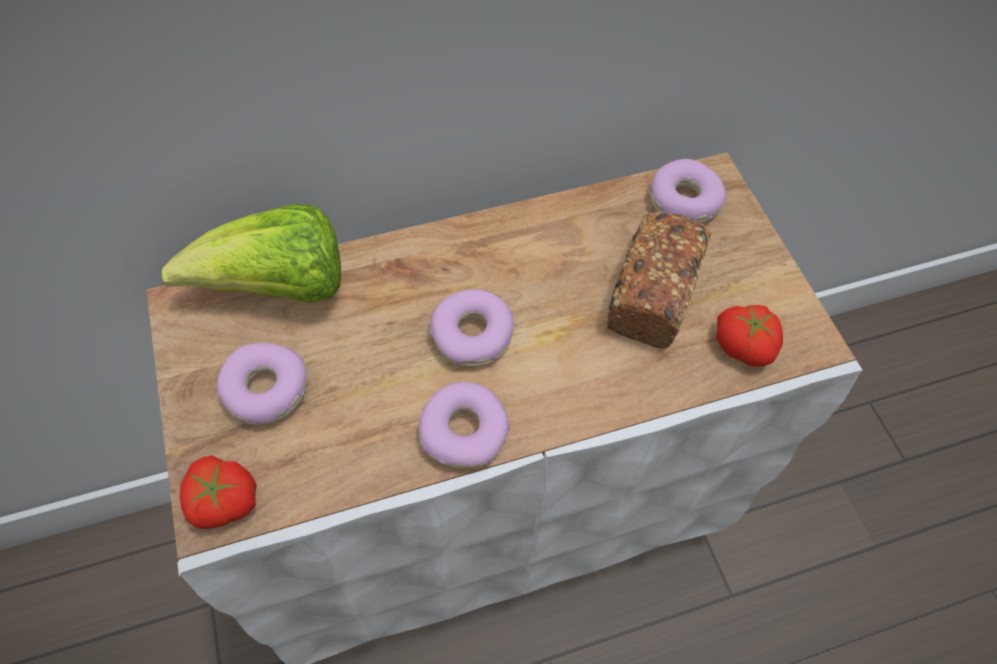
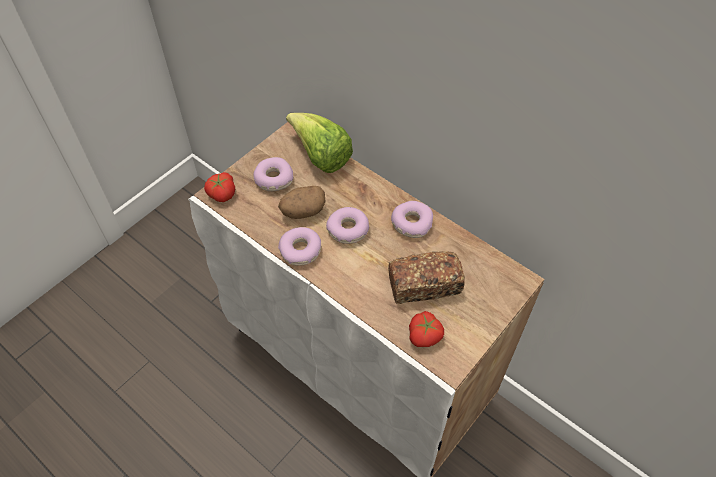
camera: 60 degrees right, 5 degrees down
donut [650,159,726,223] -> donut moved to [391,201,433,238]
none -> potato [278,186,326,219]

